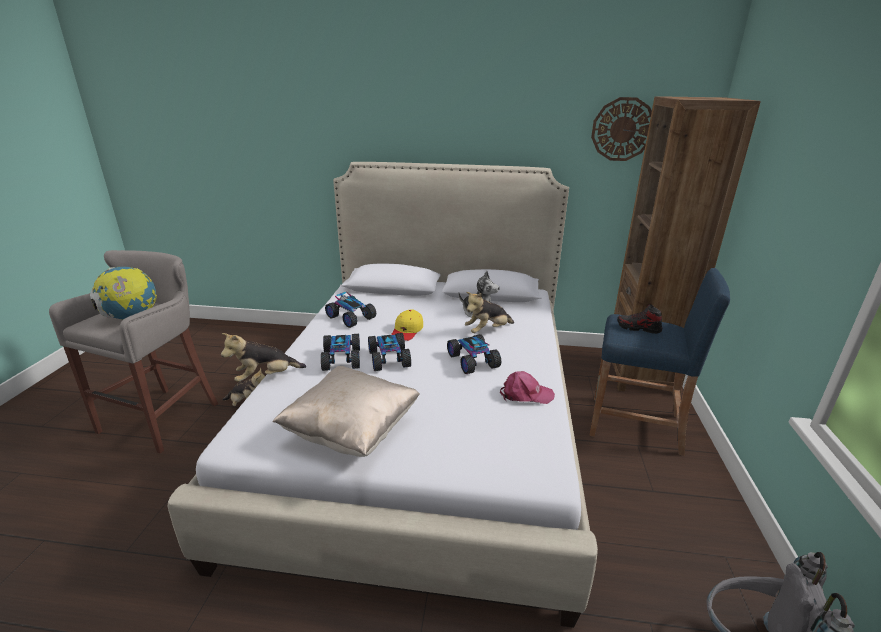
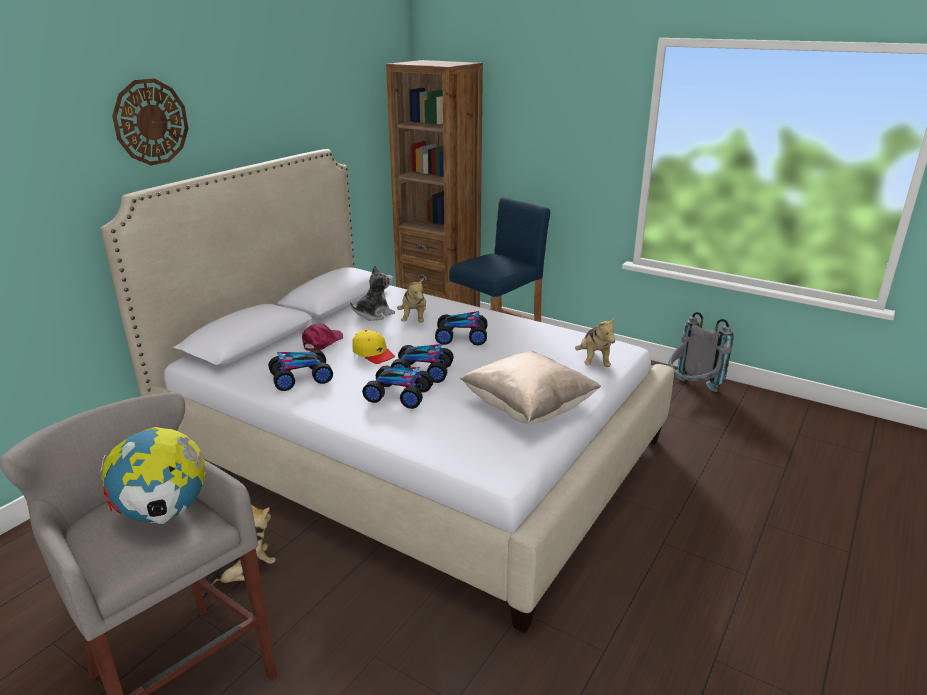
camera: 65 degrees left, 0 degrees up
plush toy [221,333,306,382] -> plush toy moved to [575,316,616,367]
pink cap [500,371,555,404] -> pink cap moved to [302,323,343,351]
wall clock [591,97,652,161] -> wall clock moved to [112,78,189,165]
shoe [617,304,662,334] -> none

